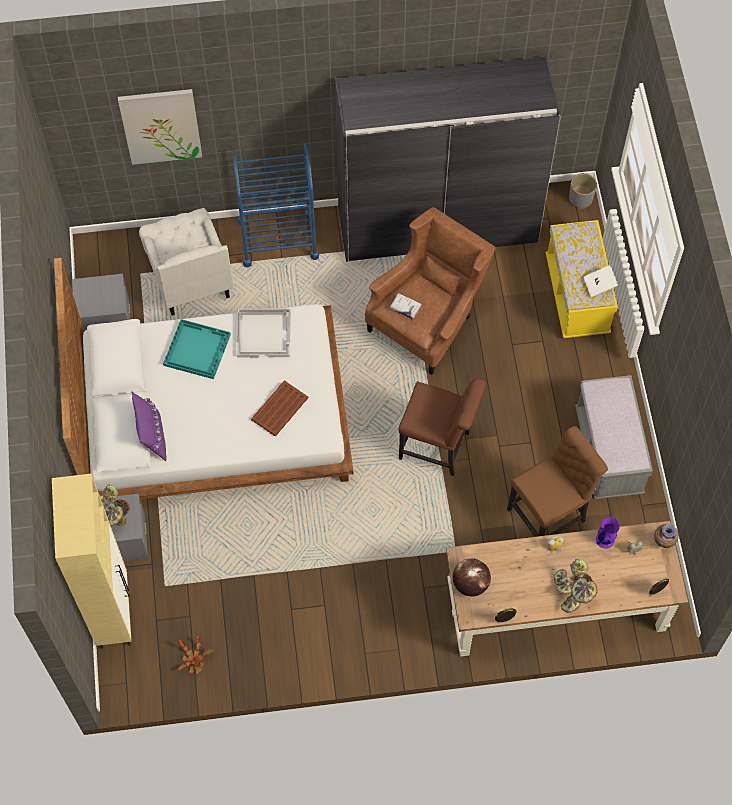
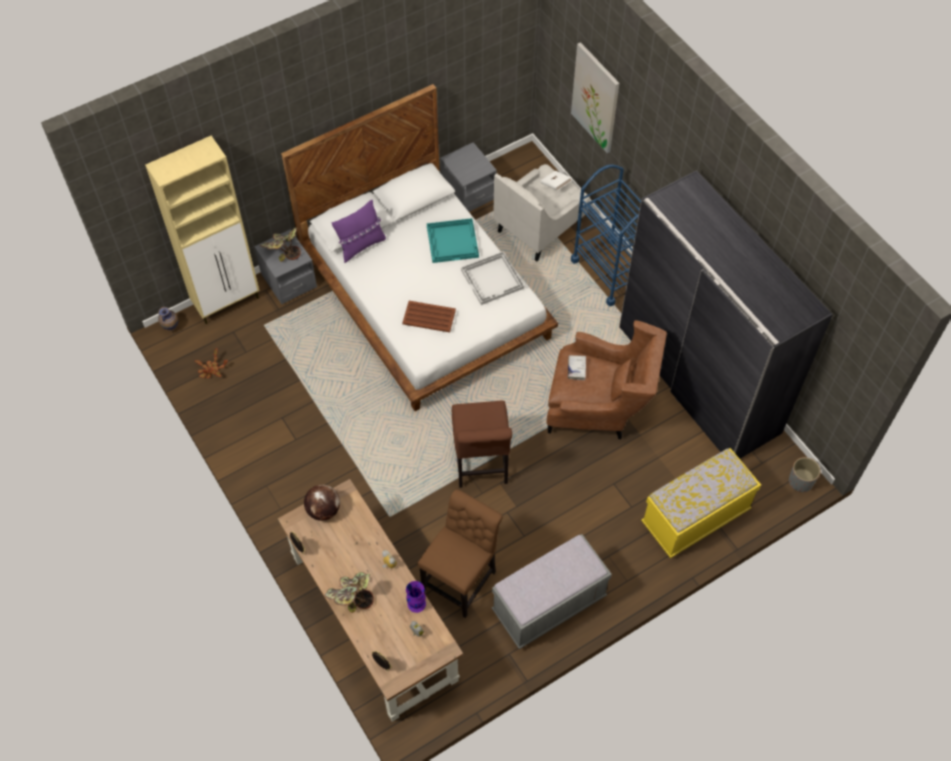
camera: 65 degrees right, 5 degrees down
brown chair [507,426,608,537] -> brown chair turned 90 degrees counterclockwise [417,489,503,618]
white book [584,265,618,297] -> white book moved to [541,171,572,190]
vase [654,524,679,548] -> vase moved to [158,307,178,330]

